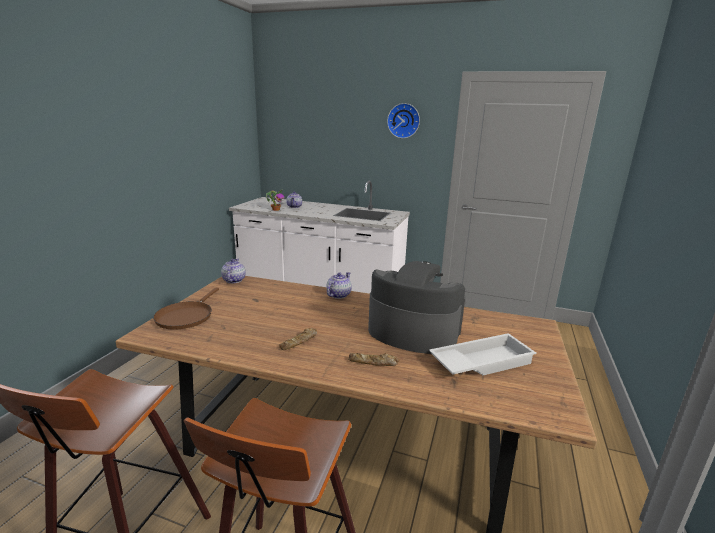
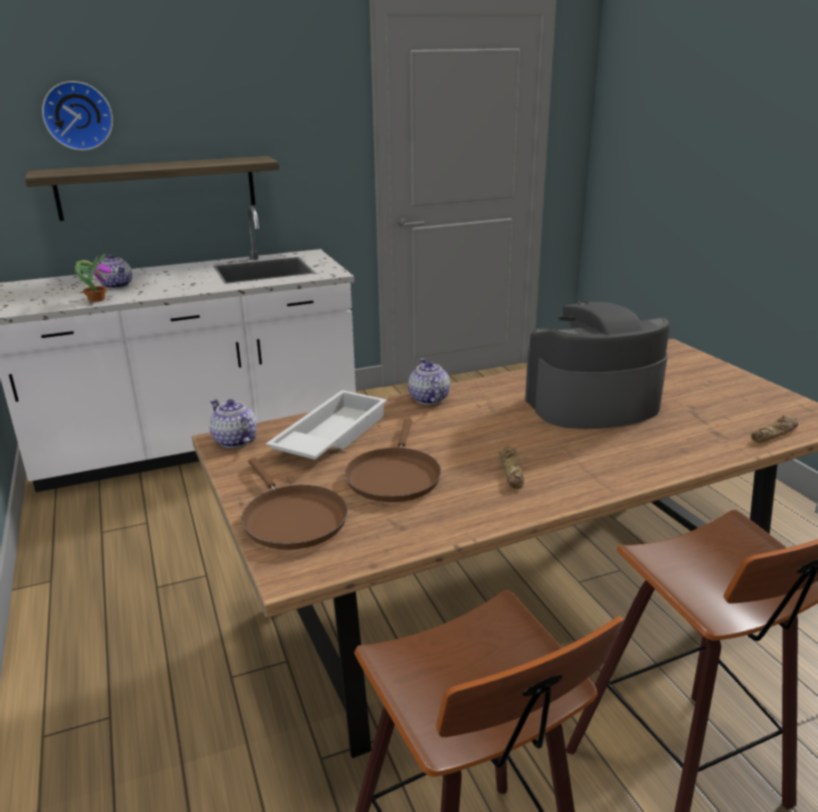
camera: 40 degrees left, 5 degrees up
bread [348,353,399,366] -> bread moved to [751,415,798,443]
wall clock [387,103,420,139] -> wall clock moved to [42,81,113,151]
white tray [429,333,536,376] -> white tray moved to [266,390,387,460]
none -> shelf [25,156,280,221]
none -> brown frying pan [345,419,441,502]

